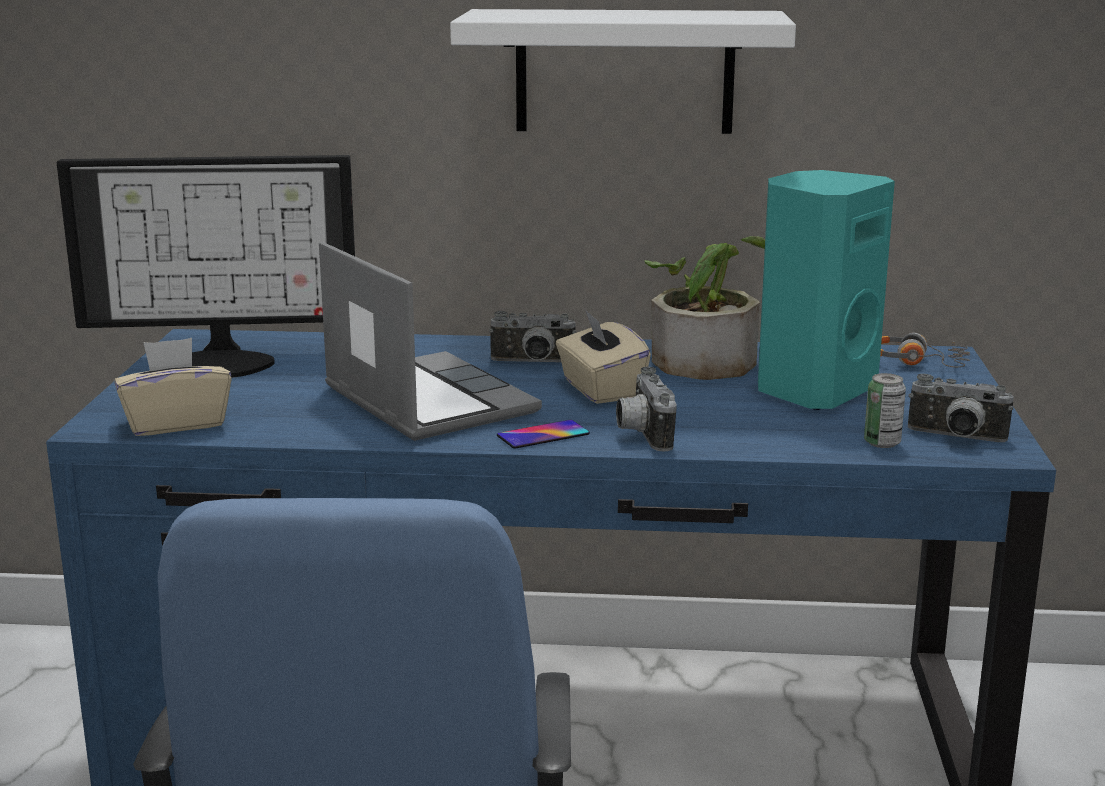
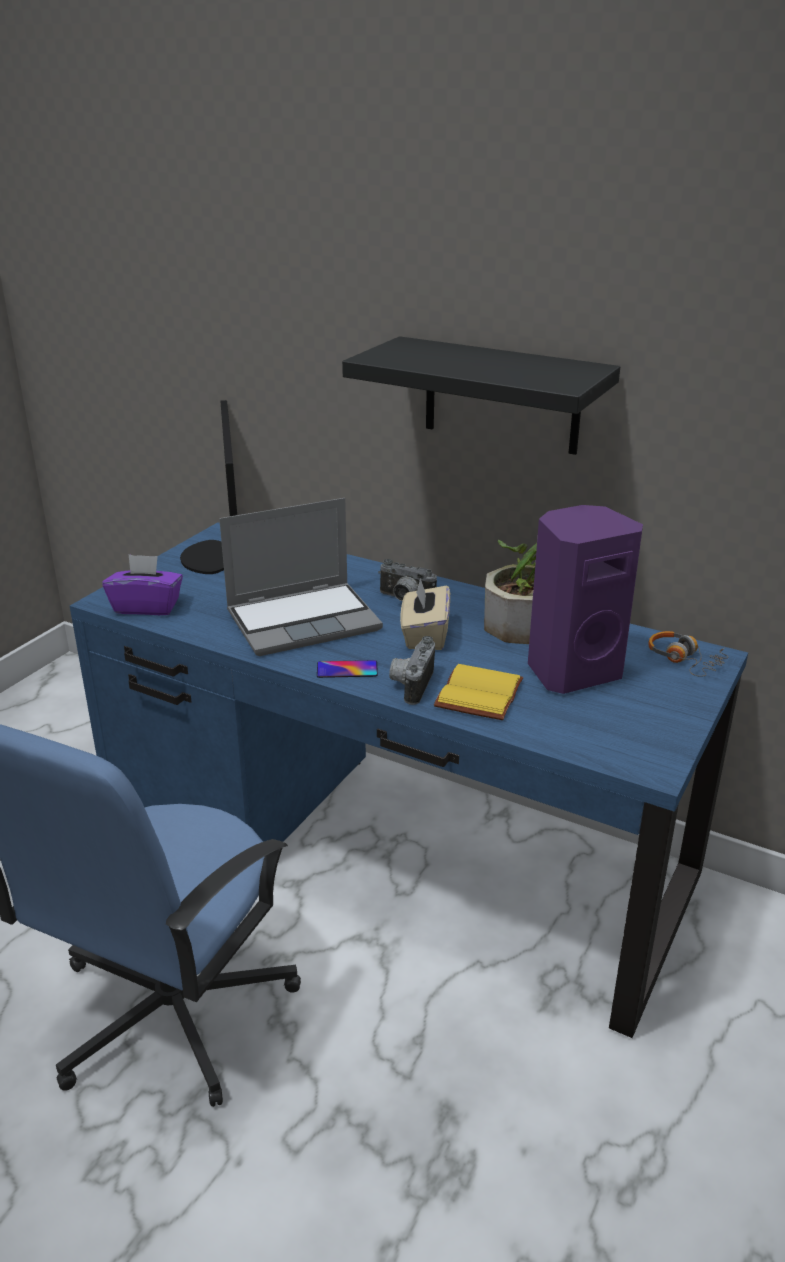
camera: 25 degrees right, 10 degrees up
monitor [57,155,355,378] -> monitor turned 60 degrees clockwise [180,400,237,574]
beige tissue box [114,338,232,436] -> purple tissue box [102,554,183,615]
laptop [319,241,542,441] -> laptop turned 75 degrees clockwise [219,498,383,656]
white shelf [450,9,796,134] -> black shelf [342,336,620,455]
turquoise speaker [758,170,895,410] -> purple speaker [528,505,643,694]
can [864,373,906,448] -> none
camera [908,374,1014,442] -> none
none -> yellow book [434,664,524,720]

